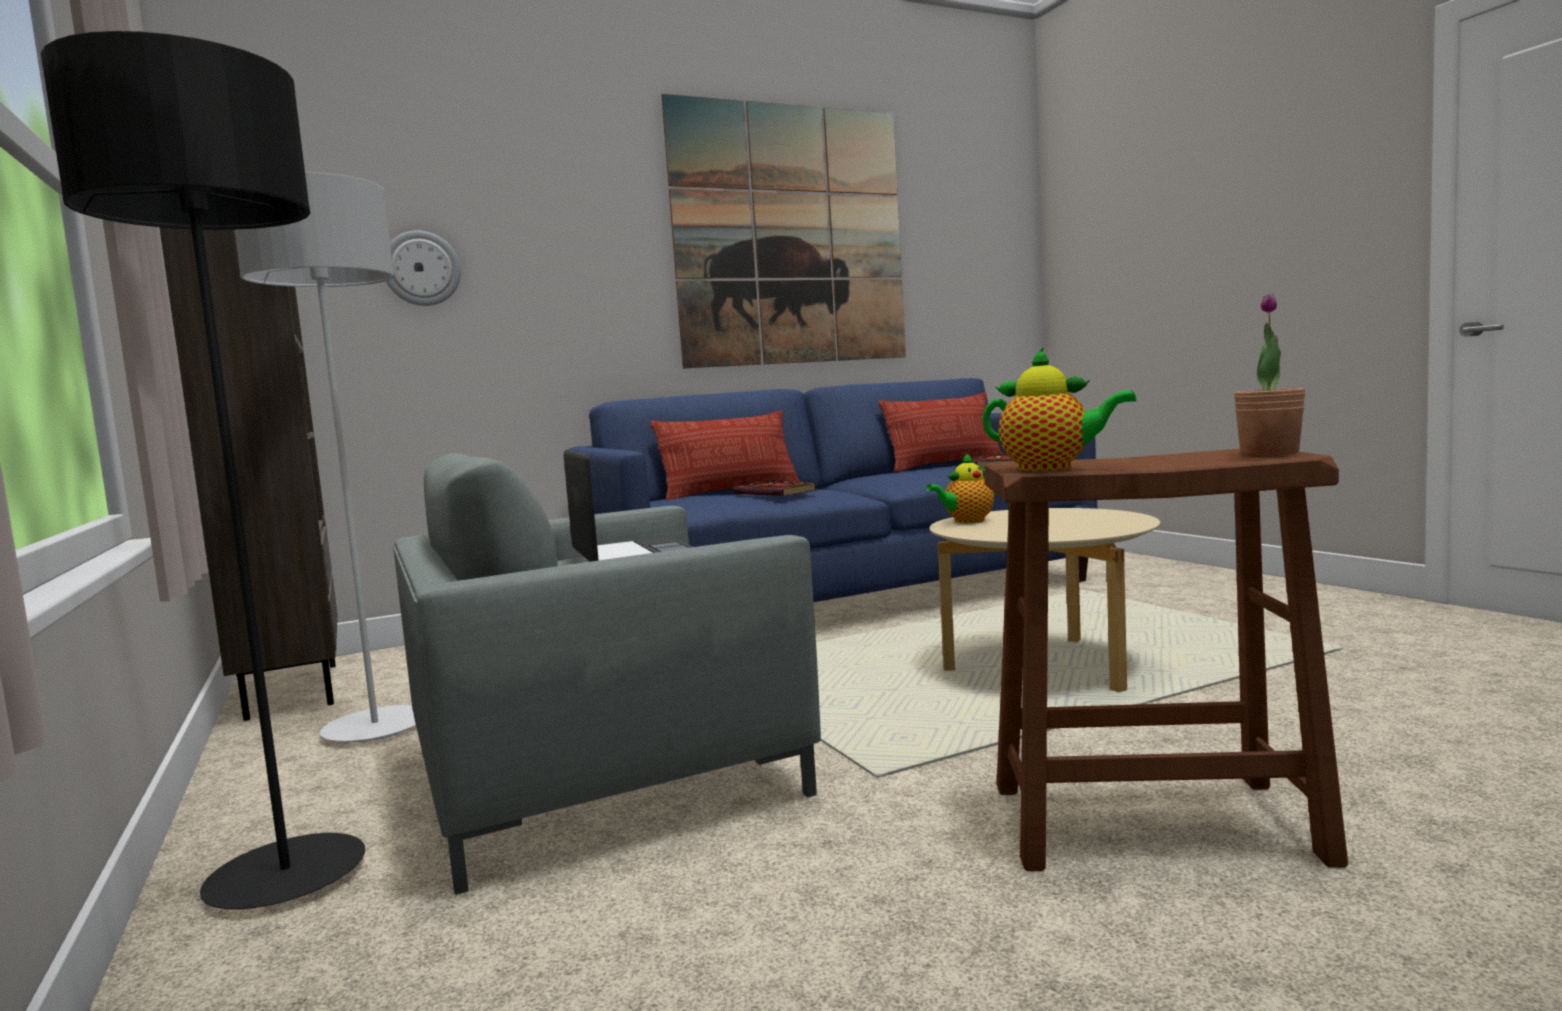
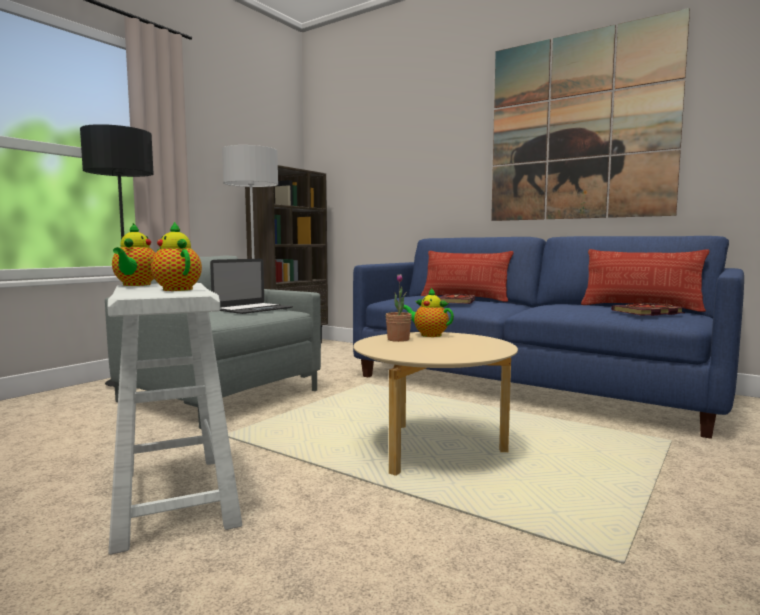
camera: 60 degrees right, 0 degrees up
wall clock [386,230,461,306] -> none
brown stool [984,449,1348,871] -> white stool [107,283,243,555]
potted plant [1234,293,1306,456] -> potted plant moved to [386,274,412,342]
none -> teapot [151,221,202,291]

